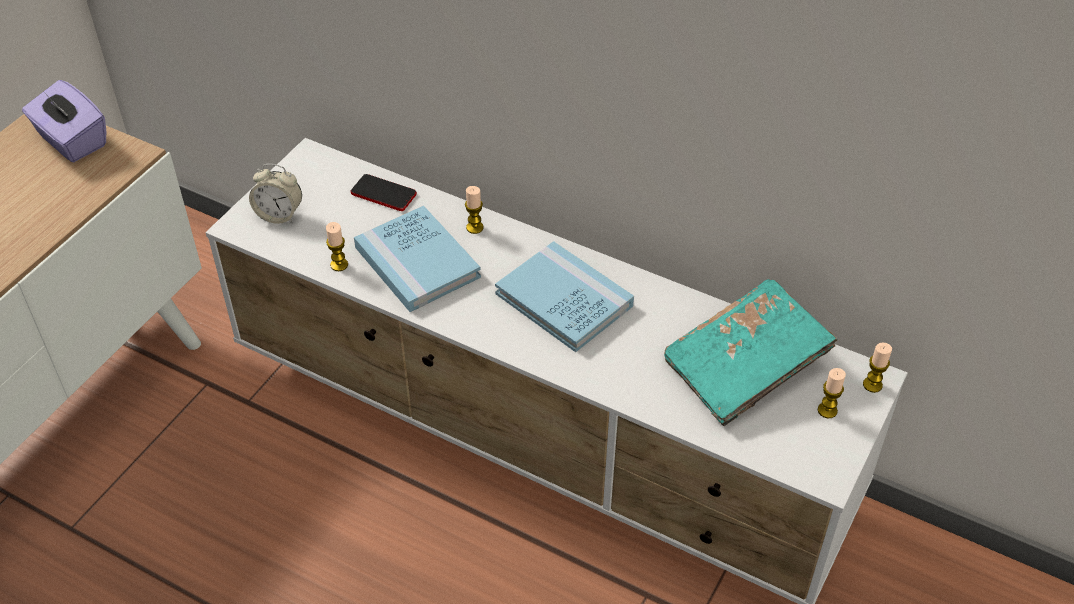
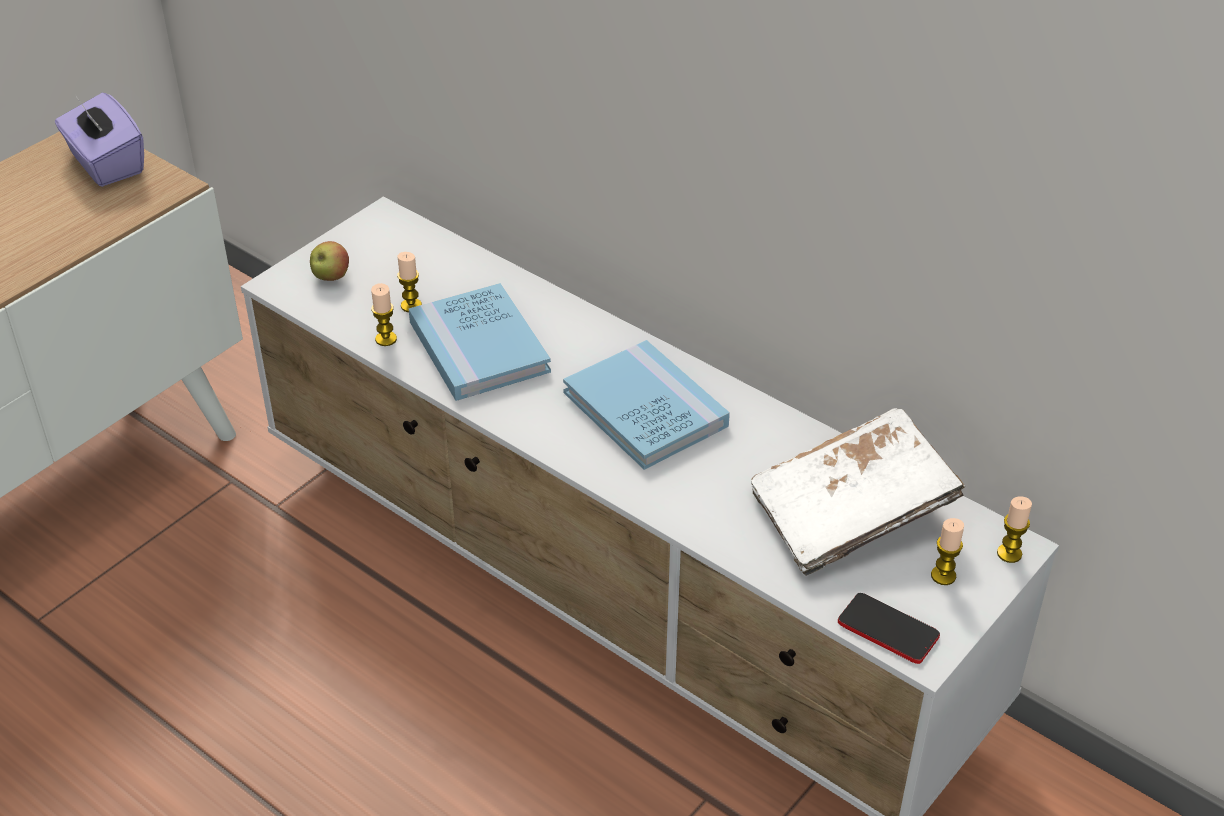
camera: 10 degrees right, 5 degrees down
alarm clock [249,164,302,224] -> apple [310,241,349,281]
phone [351,174,417,211] -> phone moved to [838,593,940,664]
candle [465,186,484,234] -> candle moved to [397,252,422,312]
turquoise book [664,279,838,426] -> white book [751,408,966,576]

